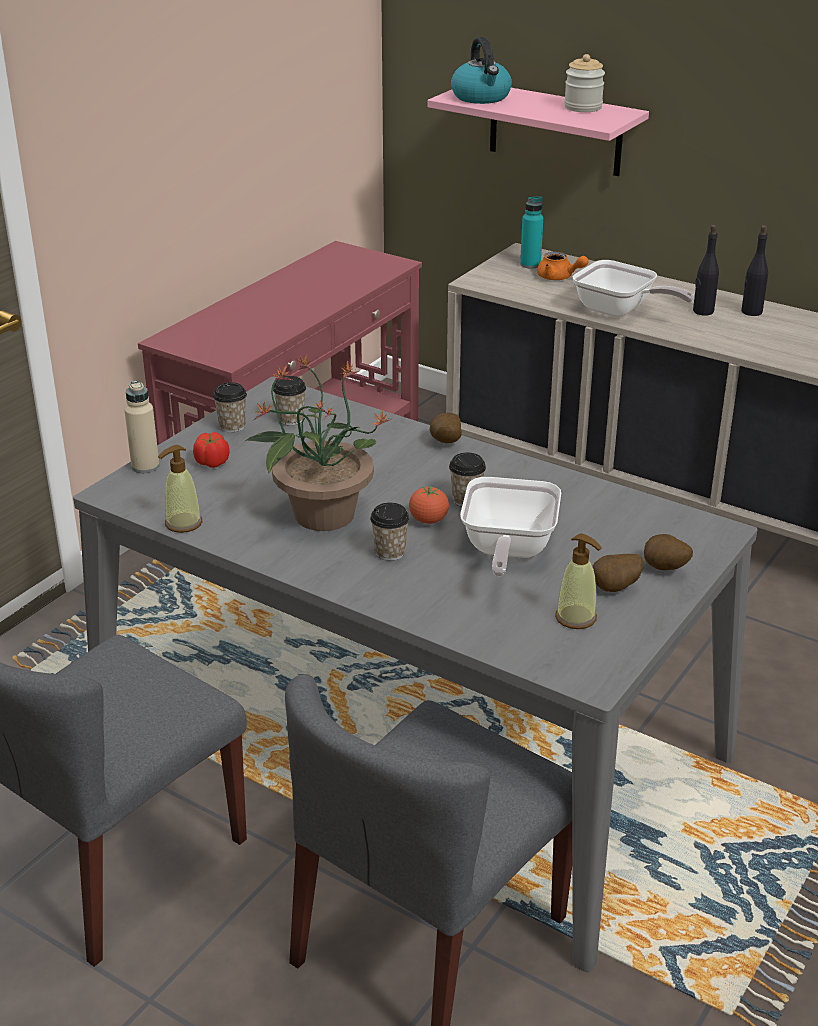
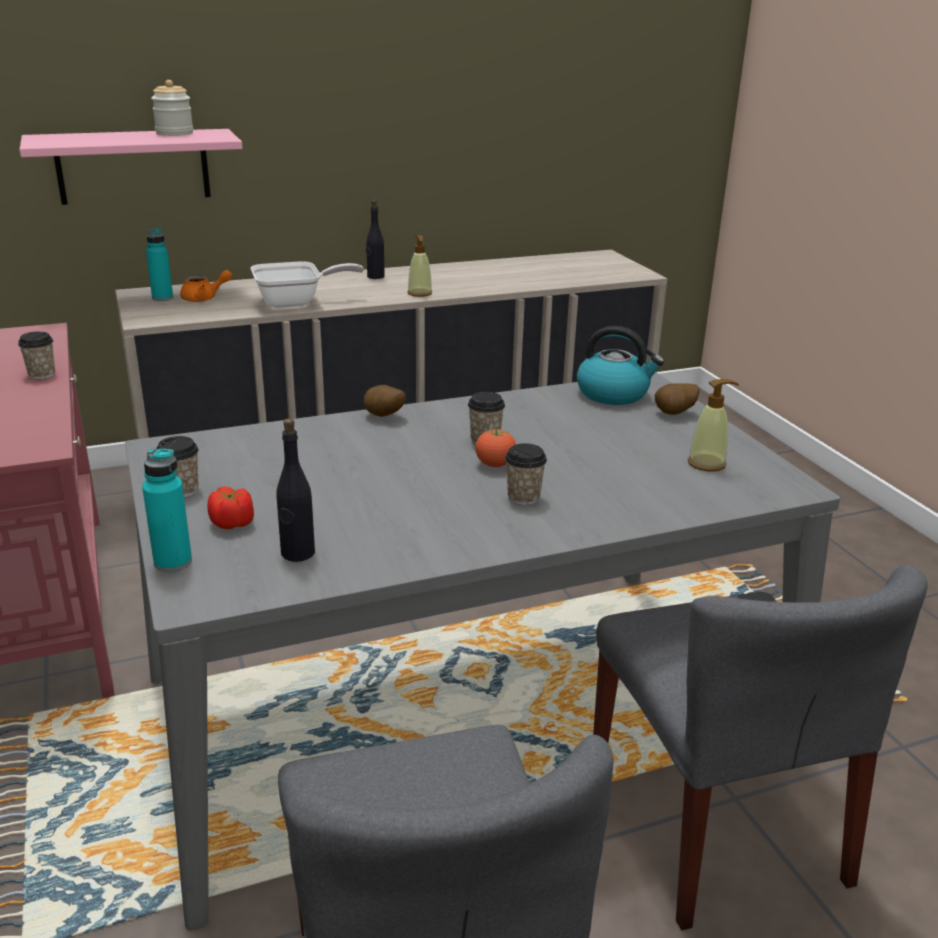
camera: 55 degrees left, 5 degrees down
beige bottle [124,380,160,473] -> turquoise bottle [142,448,192,572]
soap dispenser [158,445,202,533] -> soap dispenser moved to [408,235,432,297]
potted plant [245,355,393,531] -> none
cup [273,376,306,426] -> cup moved to [18,331,55,379]
kettle [451,37,512,104] -> kettle moved to [577,326,664,405]
frying pan [460,477,561,576] -> none
potato [593,554,643,592] -> none
black bottle [693,225,719,316] -> black bottle moved to [276,418,315,562]

